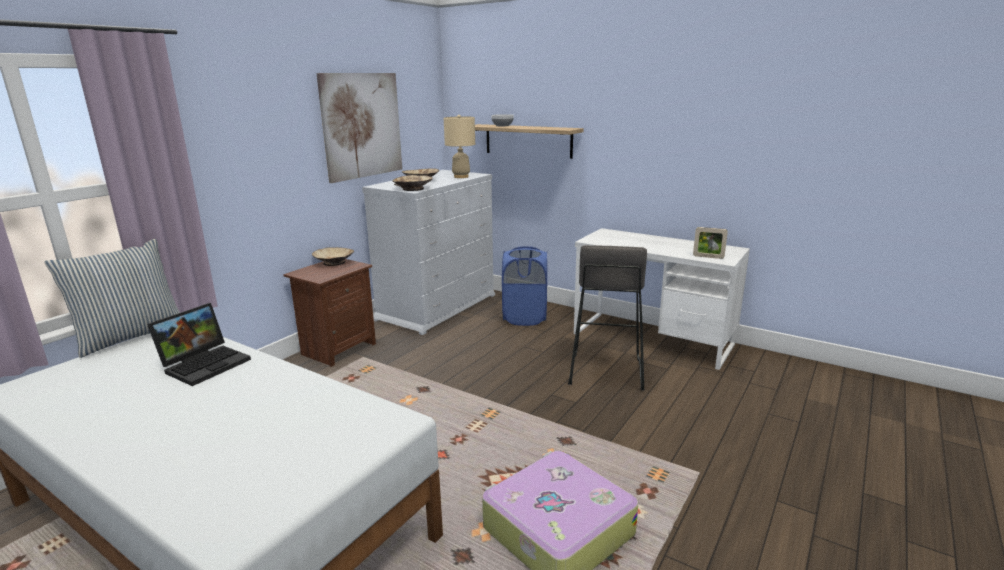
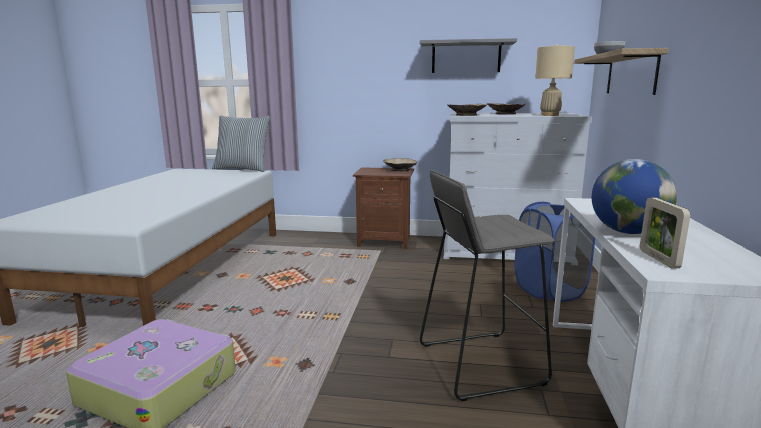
camera: 65 degrees right, 5 degrees down
laptop [147,303,251,386] -> none
picture [316,73,402,183] -> grey shelf [420,38,517,73]
none -> globe [592,159,677,234]

